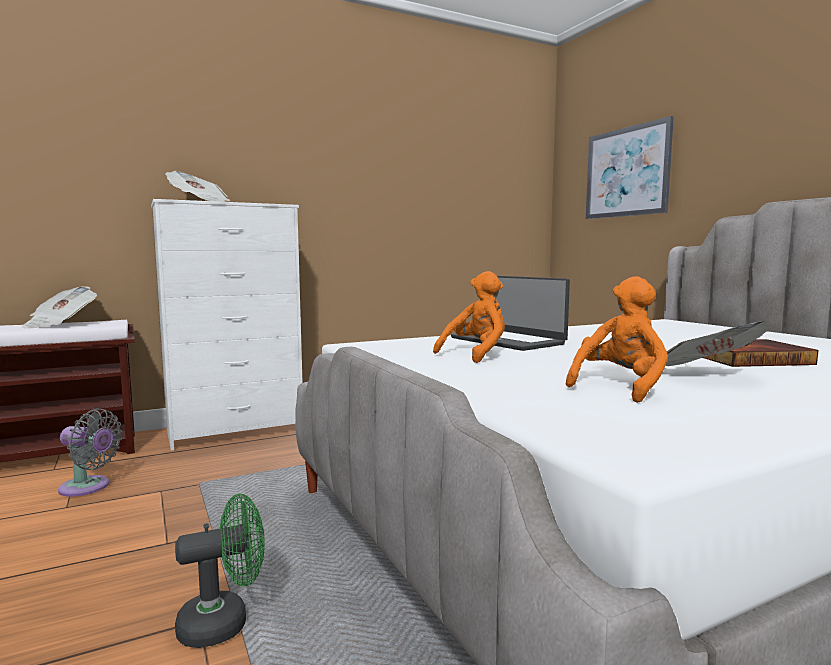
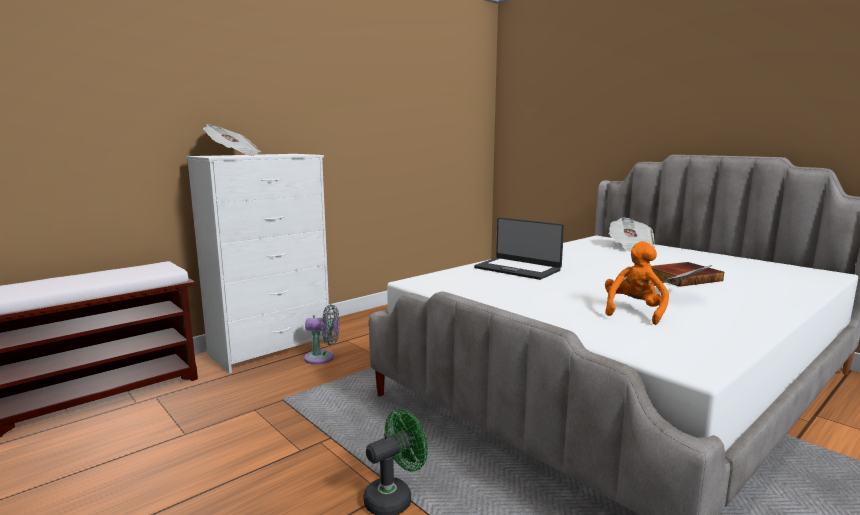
camera: 15 degrees left, 5 degrees up
newspaper [21,286,97,328] -> newspaper moved to [609,218,655,252]
grey fan [58,408,123,497] -> grey fan moved to [304,304,339,364]
orange plush toy [433,271,505,363] -> none
picture [586,116,674,219] -> none

